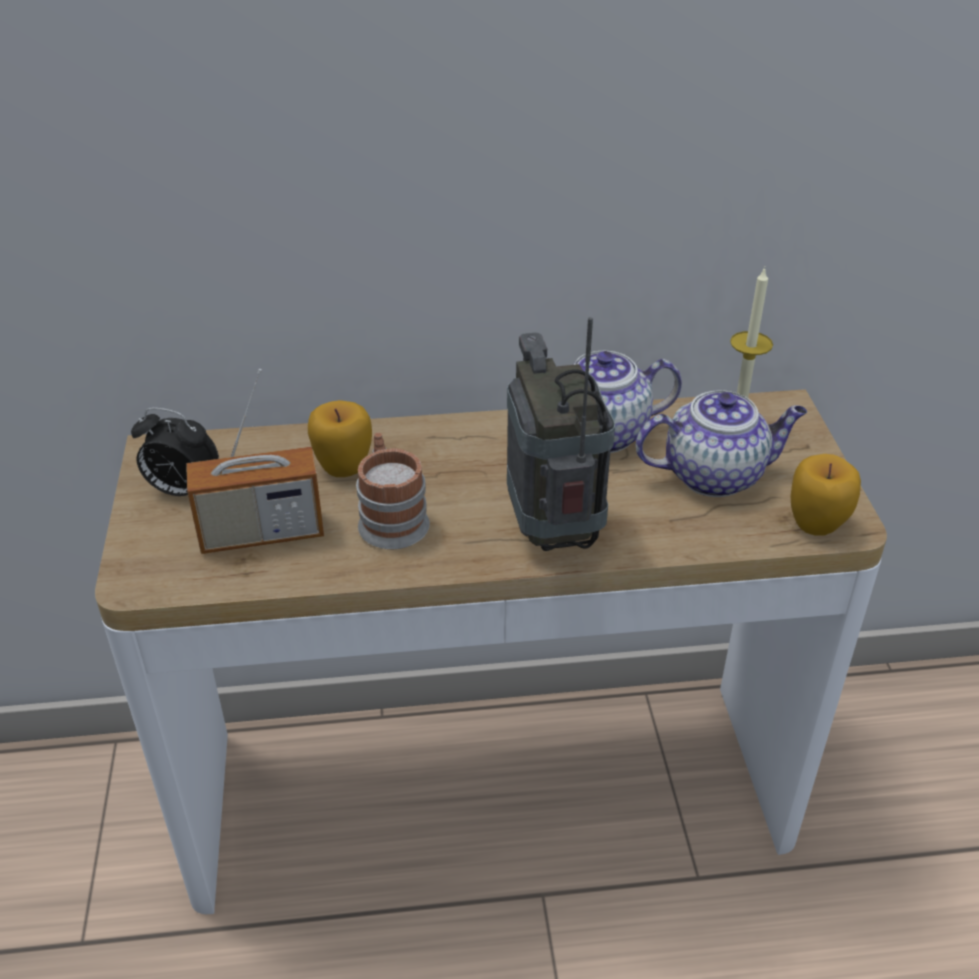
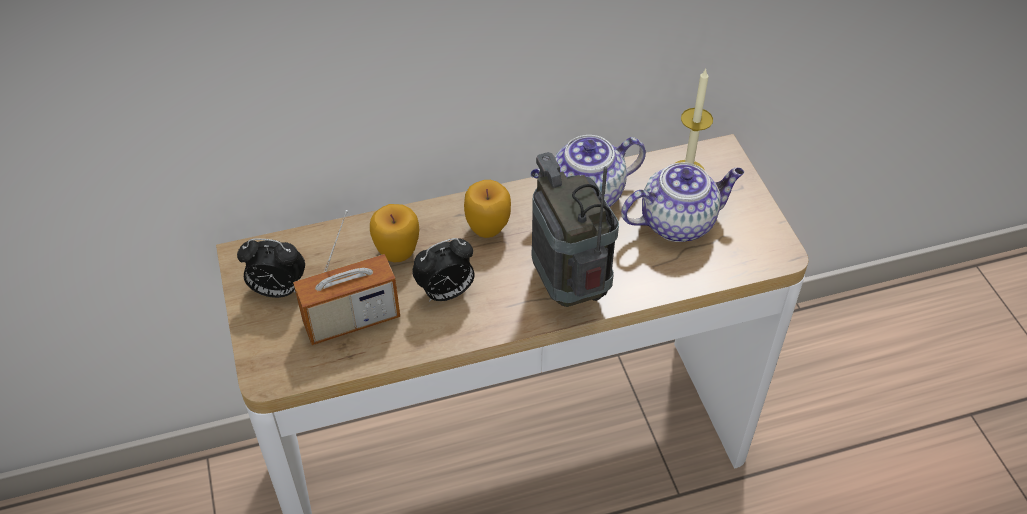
camera: 10 degrees left, 10 degrees up
mug [356,433,430,549] -> alarm clock [412,238,475,302]
apple [791,454,861,535] -> apple moved to [464,180,511,238]

